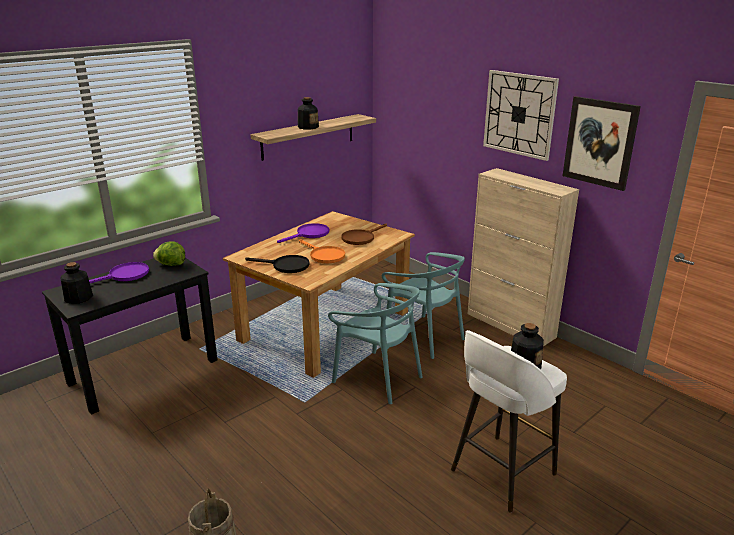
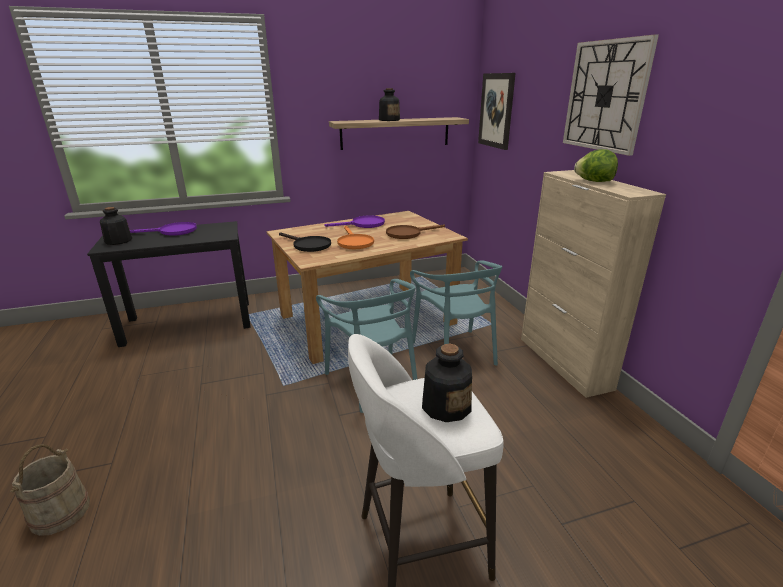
camera: 25 degrees right, 0 degrees up
lettuce [153,241,185,266] -> lettuce moved to [574,149,618,182]
picture [563,96,641,191] -> picture moved to [478,73,515,150]

